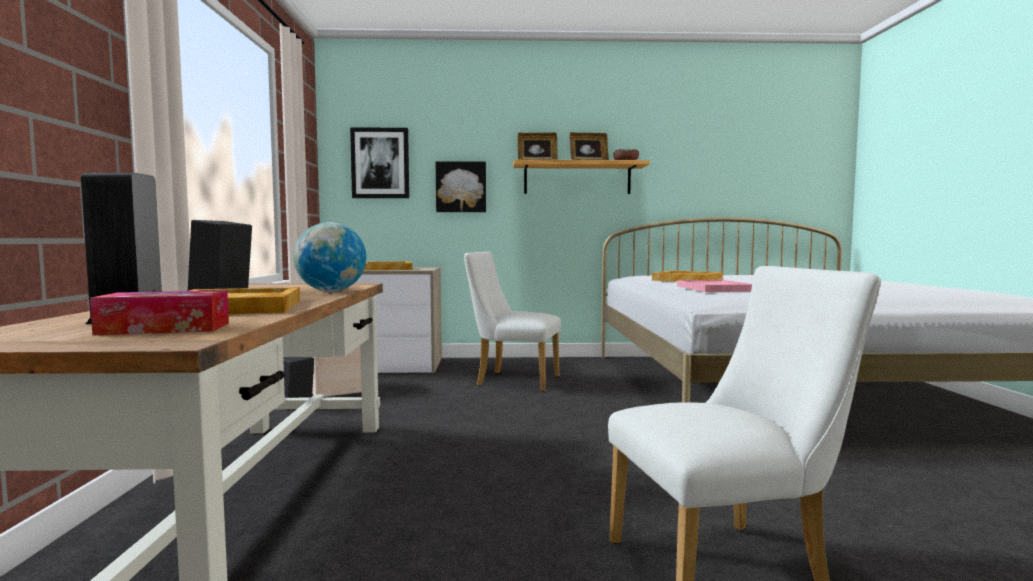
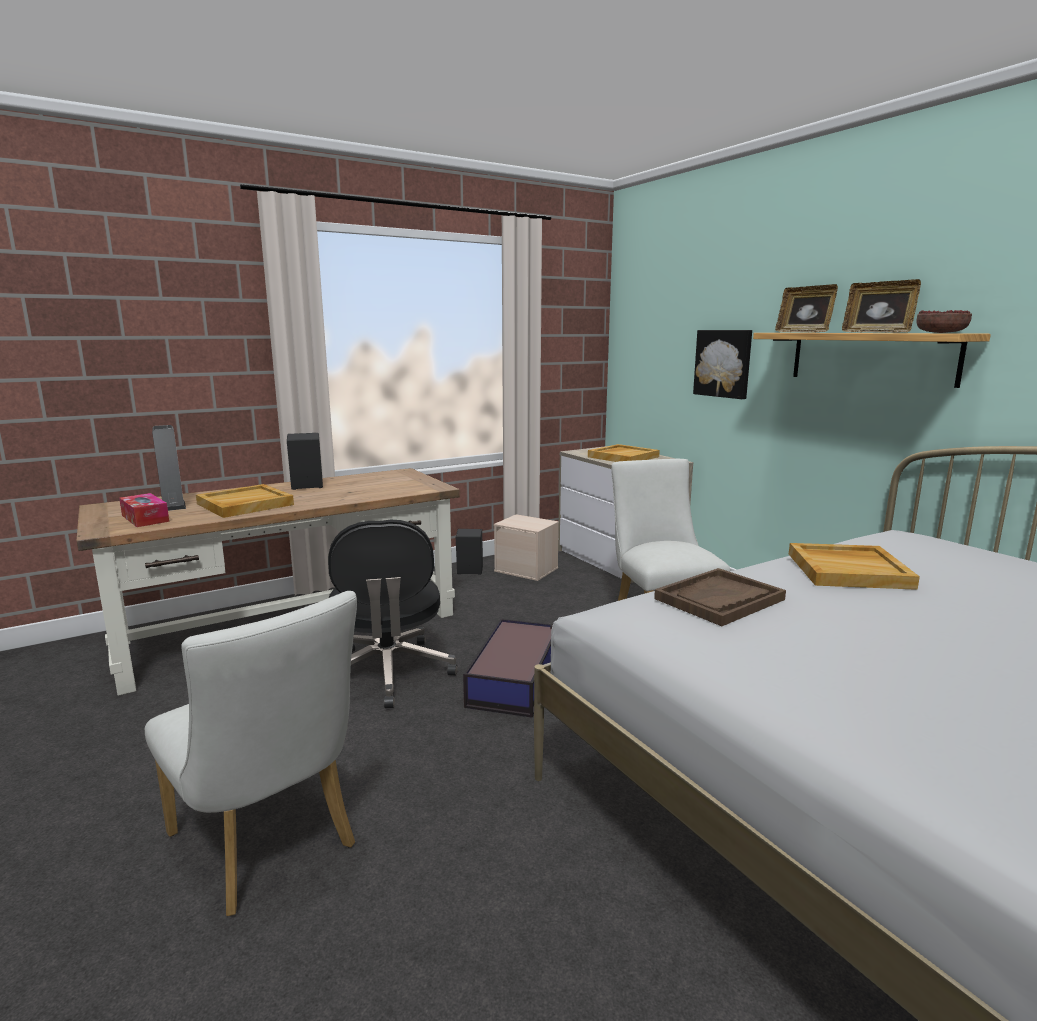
camera: 60 degrees right, 10 degrees up
globe [293,222,366,292] -> none
picture [350,127,409,198] -> none
pink tray [677,280,752,292] -> brown tray [654,568,786,626]
none -> black office chair [328,520,458,708]
none -> storage box [463,619,553,717]

